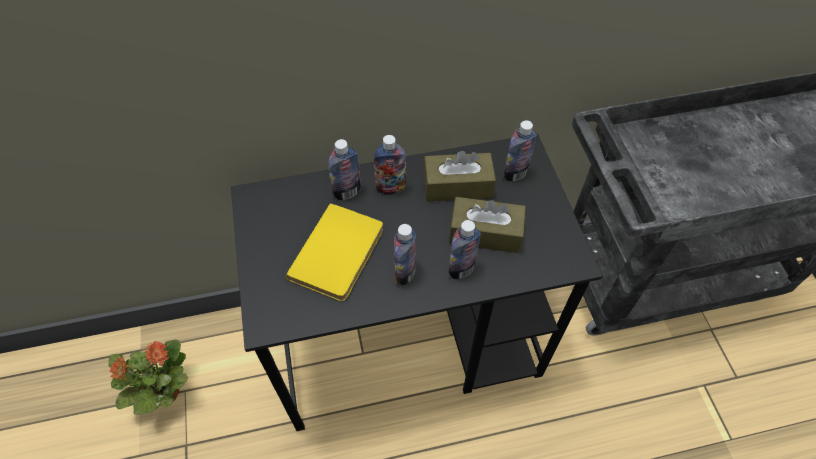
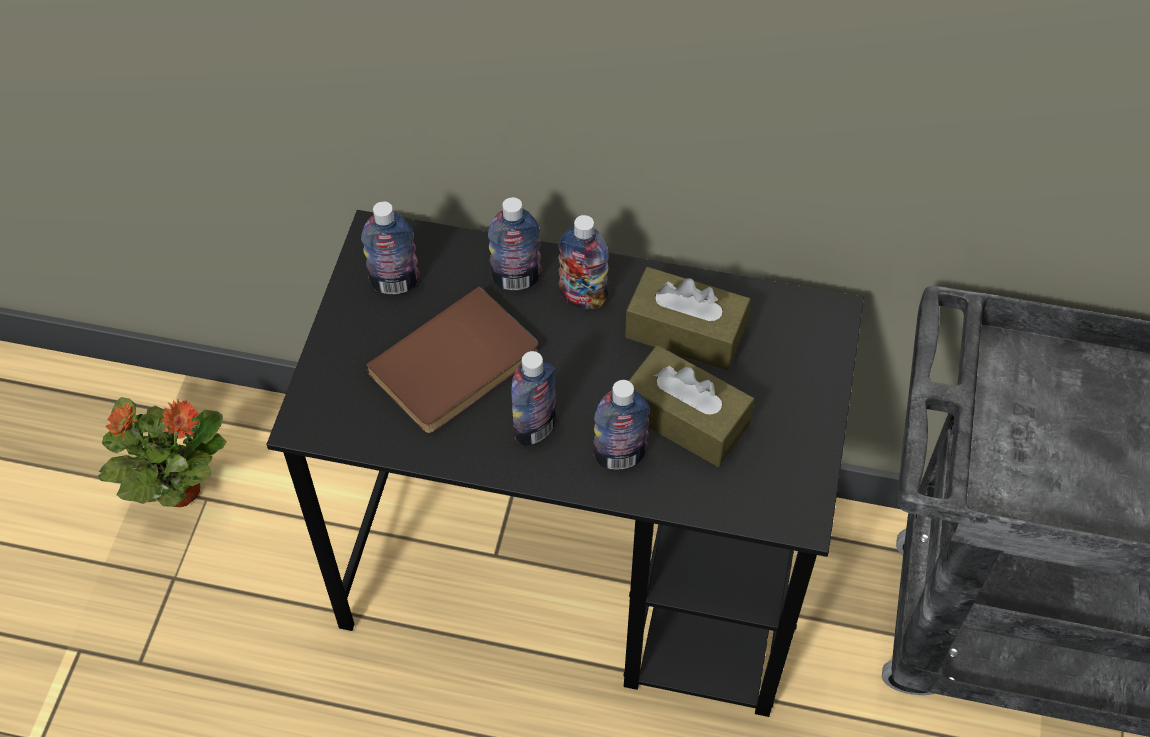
camera: 25 degrees right, 0 degrees up
yellow book [286,203,383,301] -> brown book [366,286,538,434]
bottle [503,120,537,181] -> bottle moved to [361,201,419,294]

